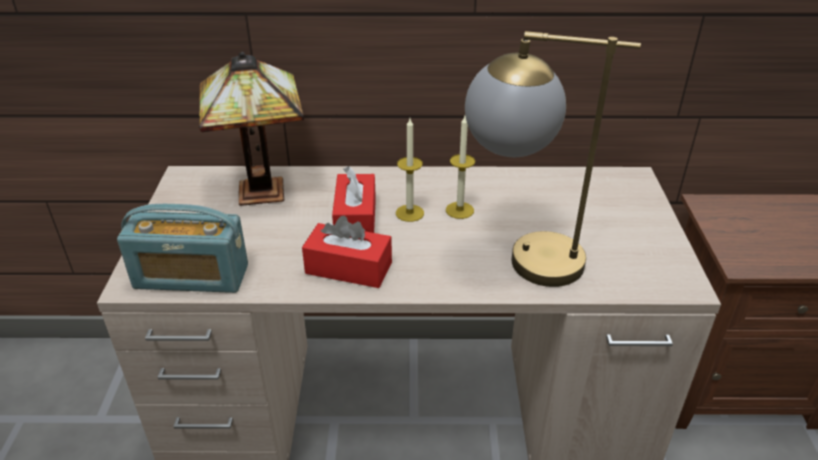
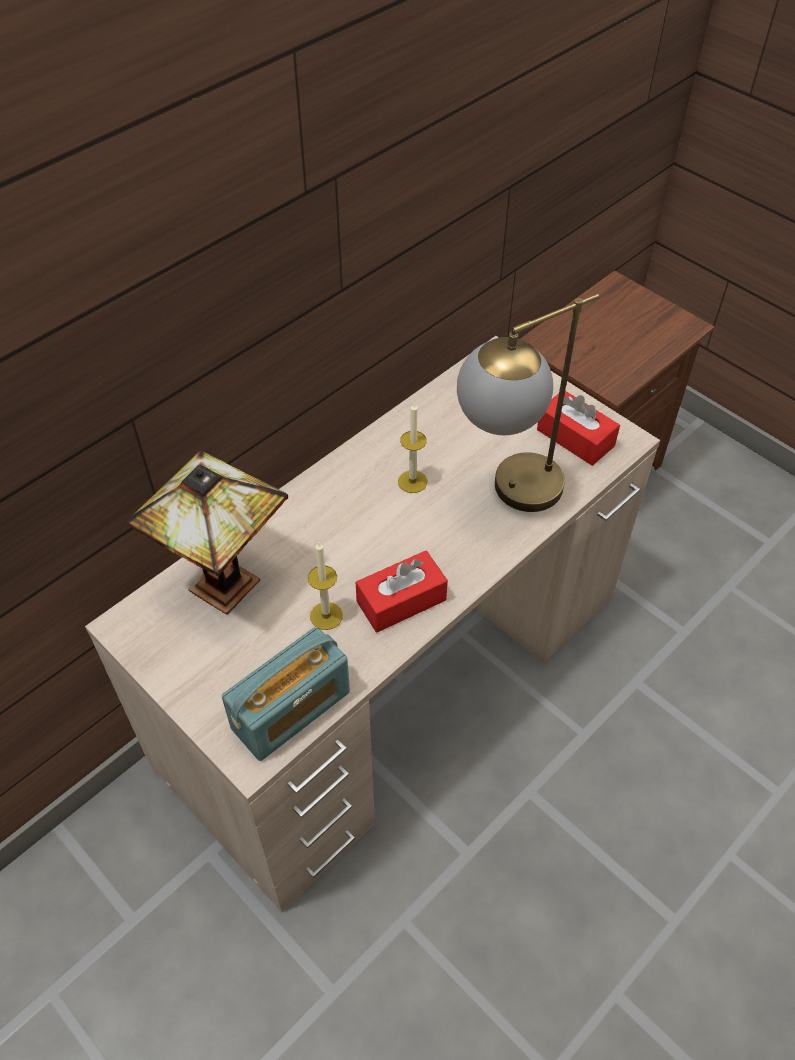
camera: 45 degrees left, 15 degrees up
red tissue box [332,166,376,233] -> red tissue box moved to [537,391,620,466]
candle [396,118,424,222] -> candle moved to [308,541,343,630]

